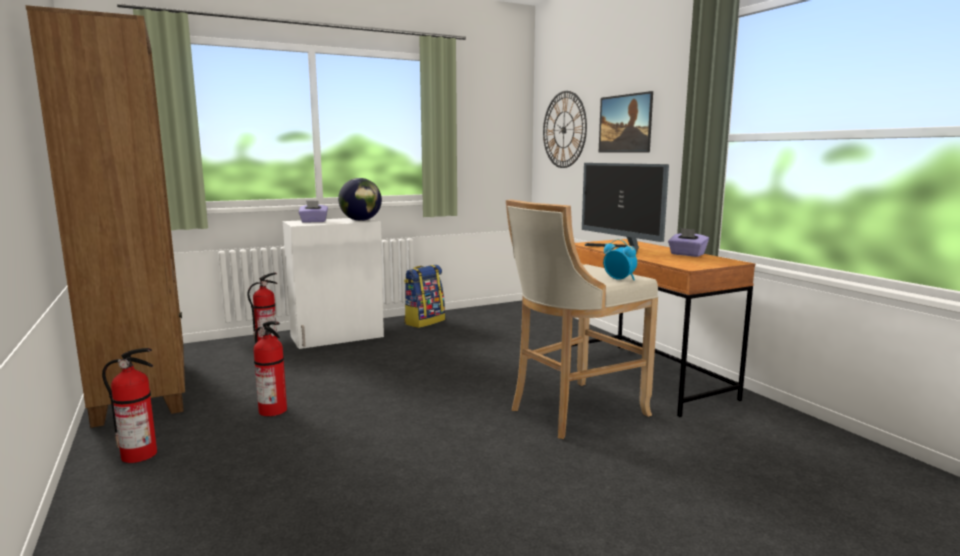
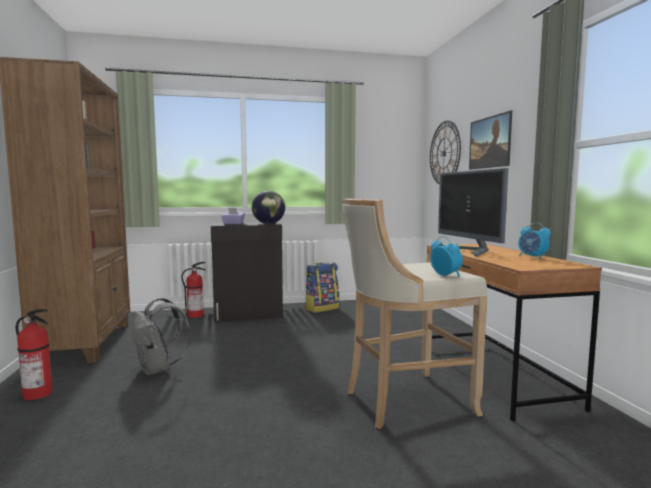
camera: 15 degrees right, 5 degrees down
fire extinguisher [254,321,287,416] -> grey backpack [132,298,191,376]
white cabinet [283,218,384,349] -> black cabinet [211,222,283,322]
purple tissue box [668,228,709,257] -> alarm clock [518,222,551,259]

